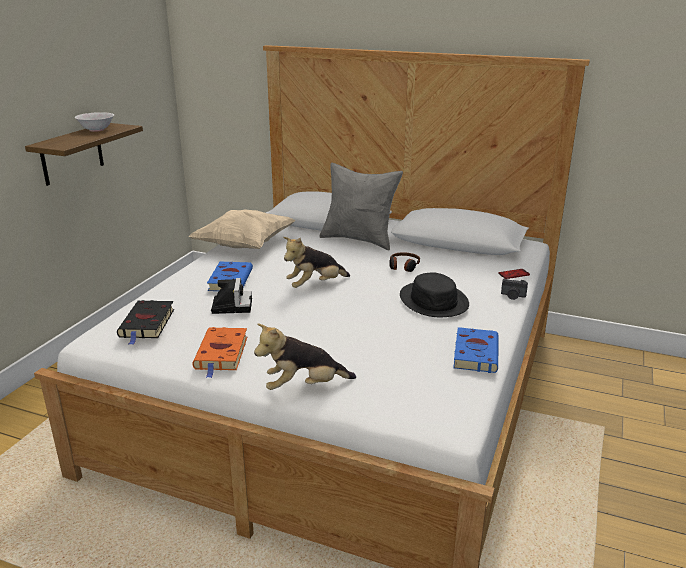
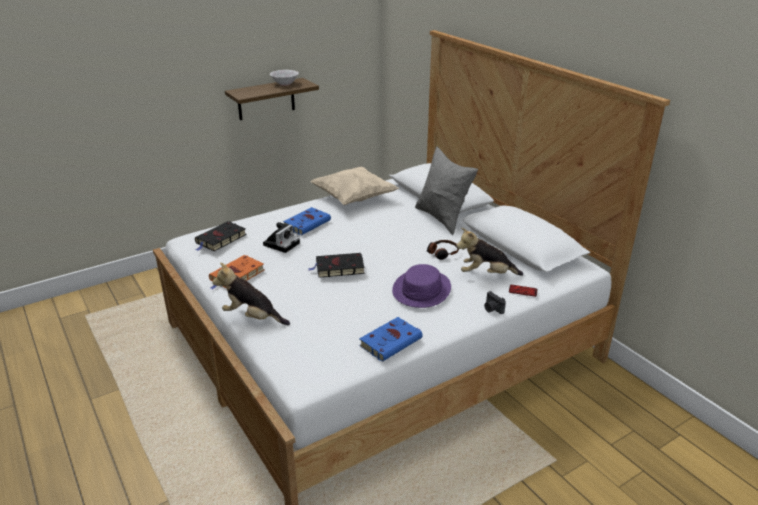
camera: 35 degrees right, 5 degrees up
plush toy [283,237,350,288] -> plush toy moved to [456,228,523,276]
black hat [400,273,469,317] -> purple hat [392,264,451,308]
none -> black book [308,253,365,278]

